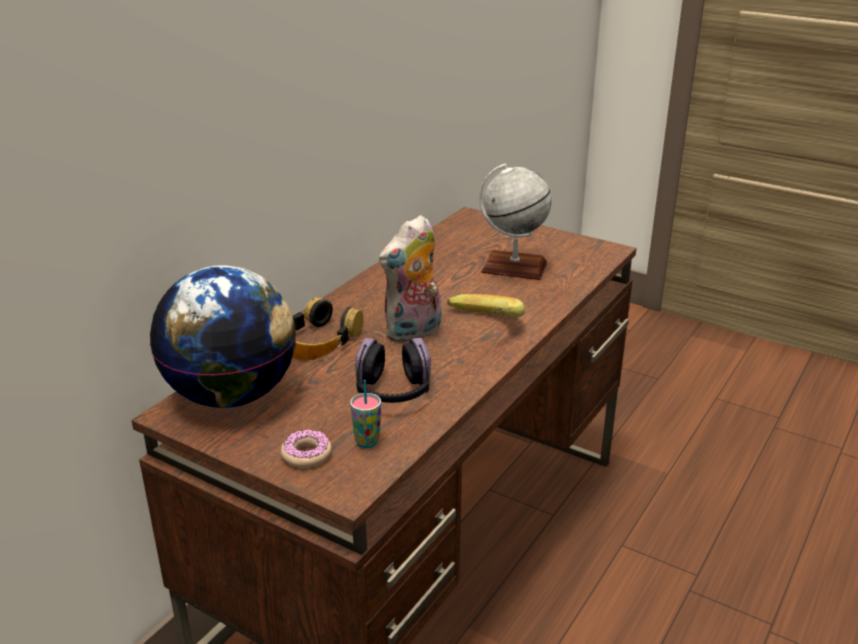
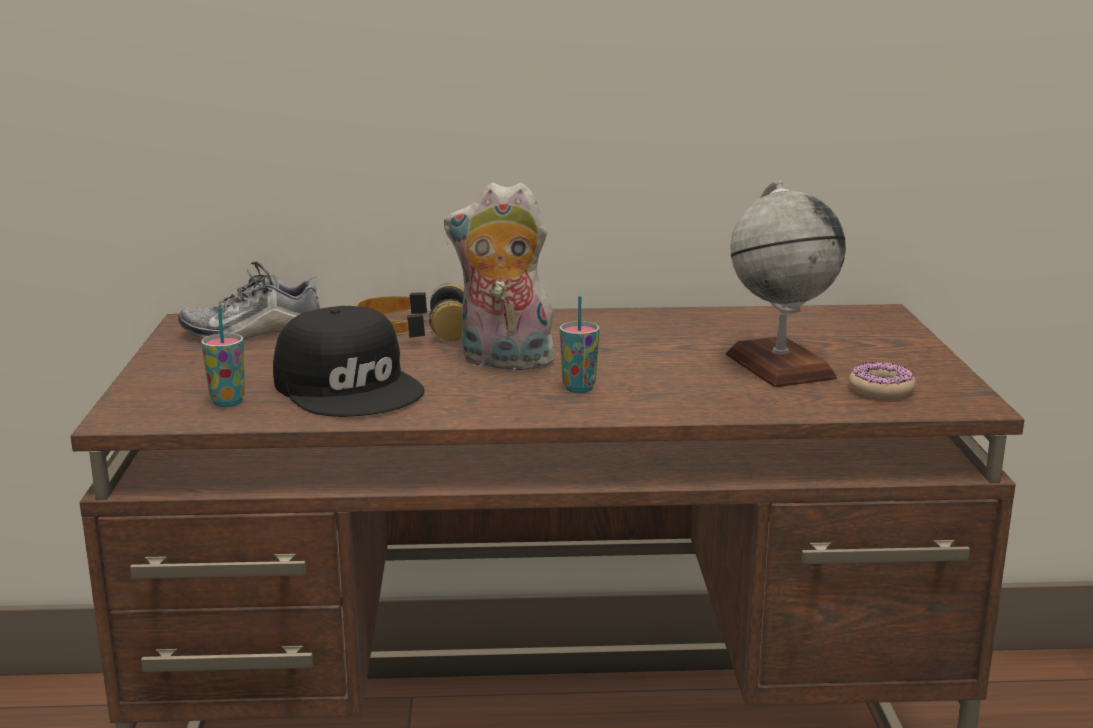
camera: 55 degrees right, 10 degrees down
globe [150,265,296,408] -> shoe [178,261,320,339]
donut [281,430,332,468] -> donut moved to [849,362,916,399]
headphones [355,338,431,403] -> black cap [273,306,424,417]
banana [447,294,525,318] -> cup [560,296,600,393]

